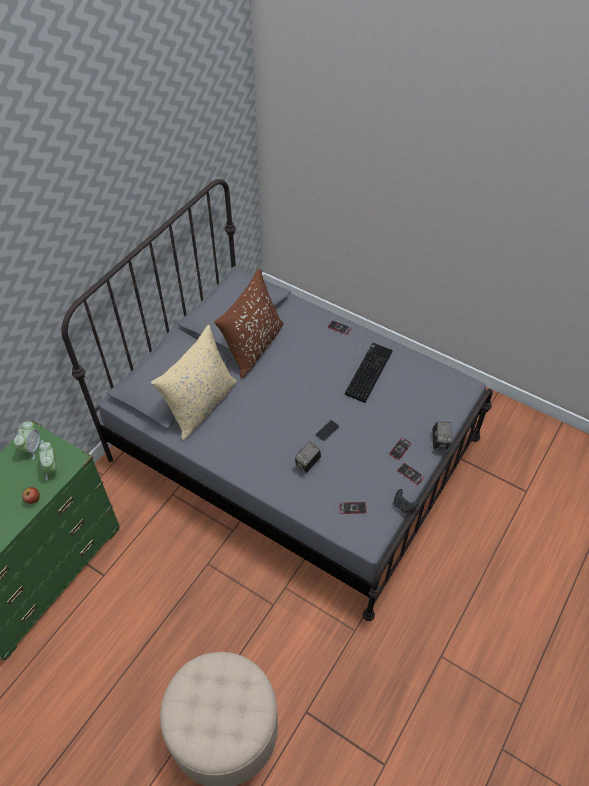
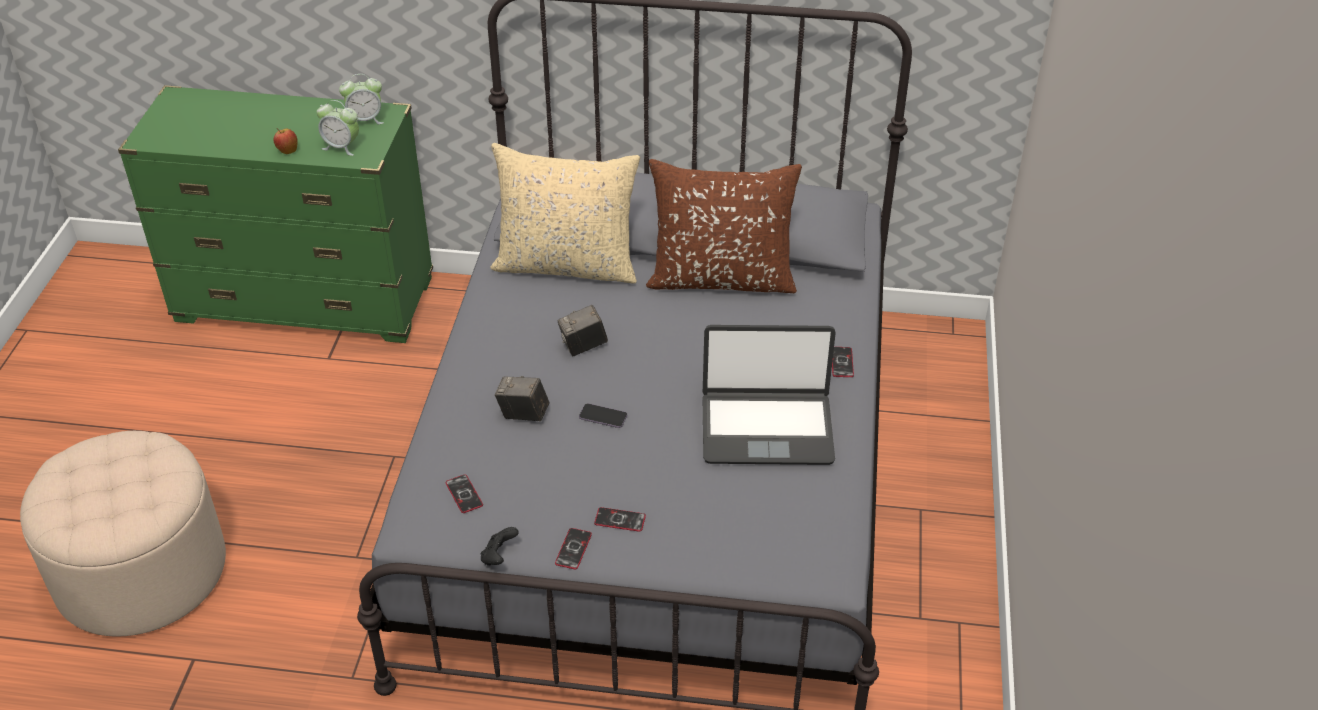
camera: 65 degrees right, 10 degrees down
alarm clock [39,442,57,481] -> alarm clock turned 120 degrees counterclockwise [317,100,359,156]
keyboard [345,343,393,403] -> laptop [703,325,836,465]
camera [432,421,452,450] -> camera moved to [558,305,608,356]

